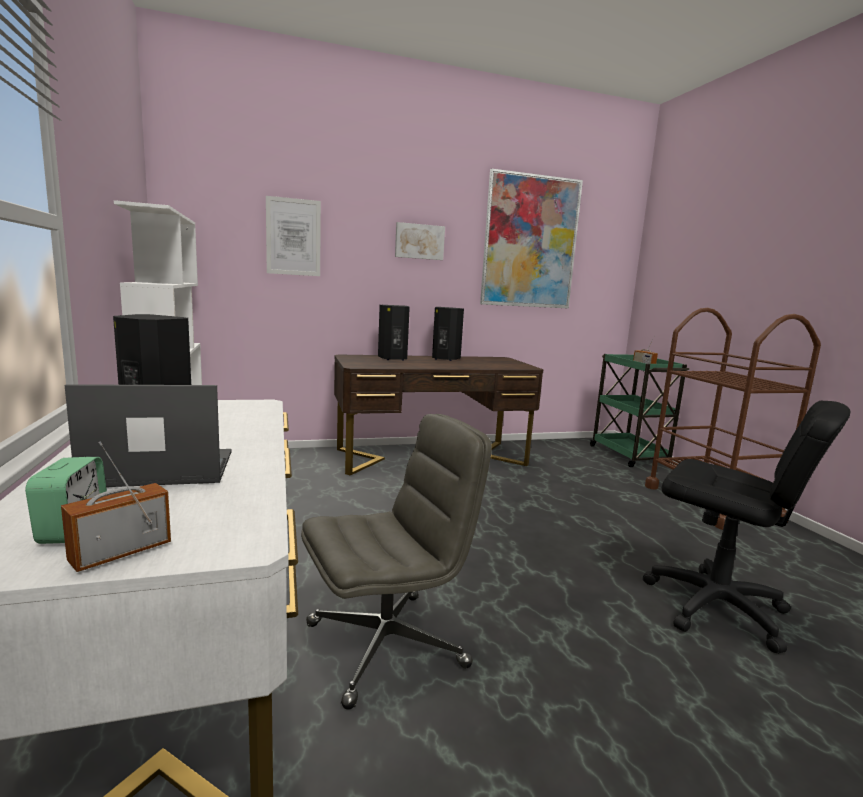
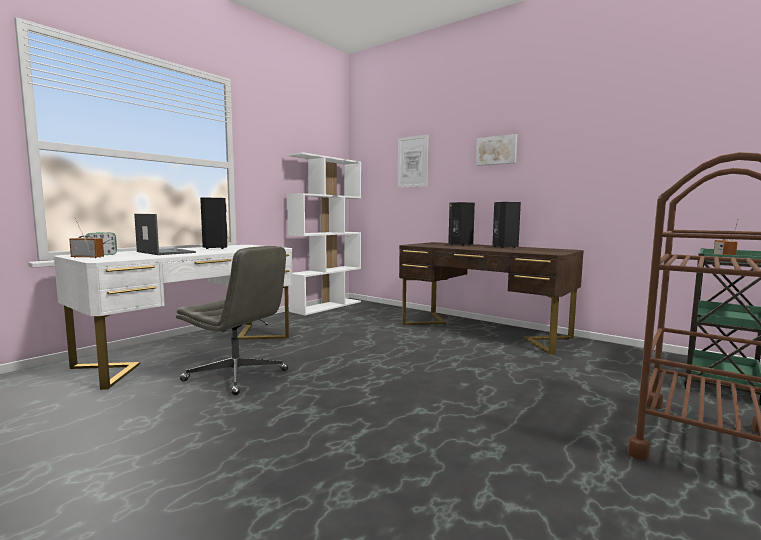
camera: 55 degrees right, 5 degrees down
picture [480,168,583,309] -> none
black office chair [643,401,851,654] -> none

